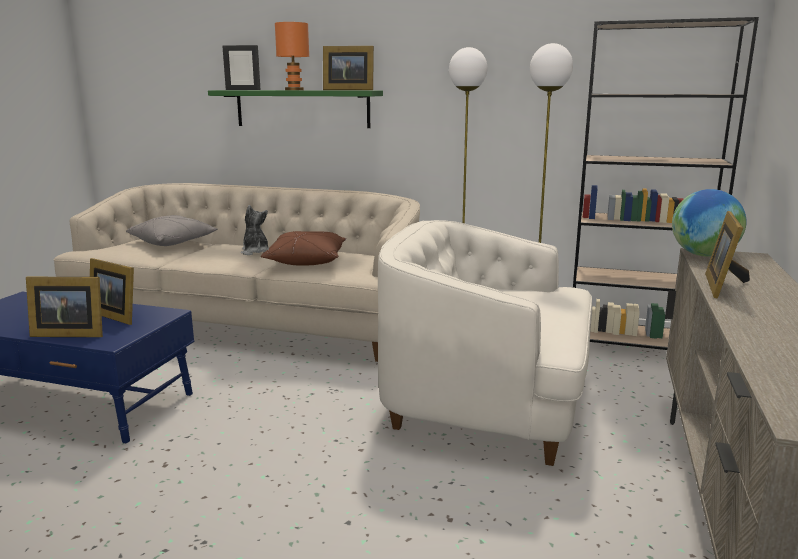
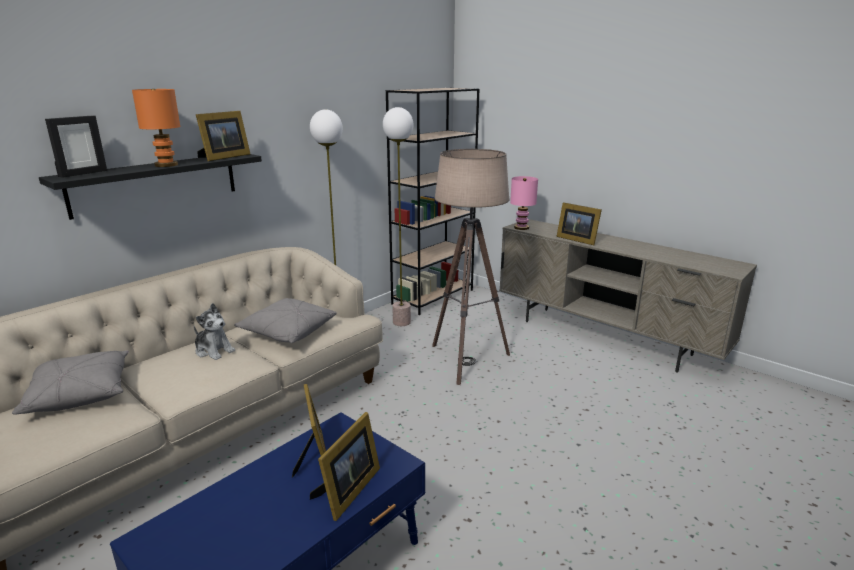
camera: 65 degrees left, 5 degrees up
picture frame [90,258,134,325] -> picture frame turned 75 degrees counterclockwise [292,384,326,478]
green shelf [208,90,383,128] -> black shelf [39,154,262,220]
plush toy [241,205,269,255] -> plush toy turned 150 degrees counterclockwise [194,303,235,360]
brown pillow [261,231,346,266] -> grey pillow [234,298,337,343]
white armchair [378,220,592,466] -> floor lamp [432,149,510,385]
globe [672,189,746,257] -> pink table lamp [510,176,538,230]

